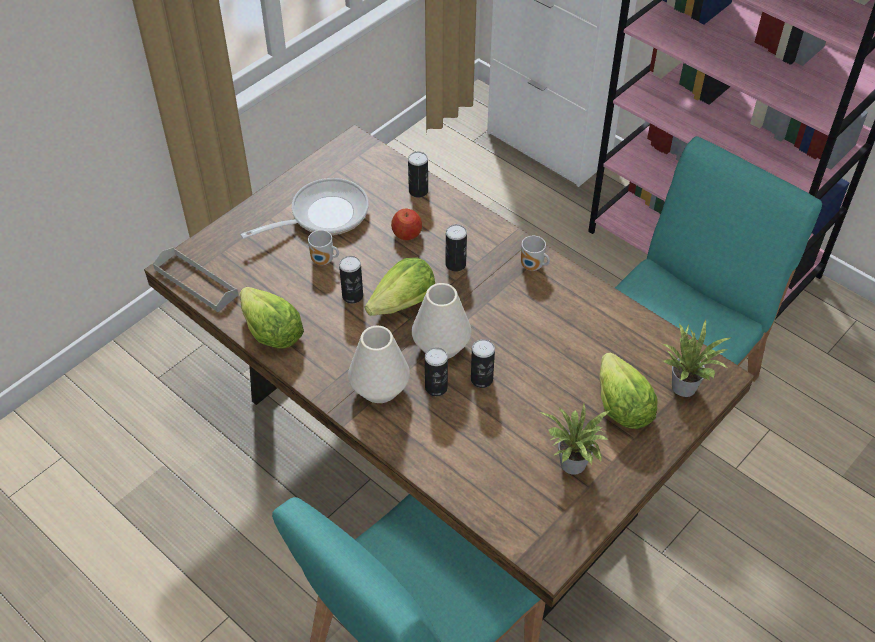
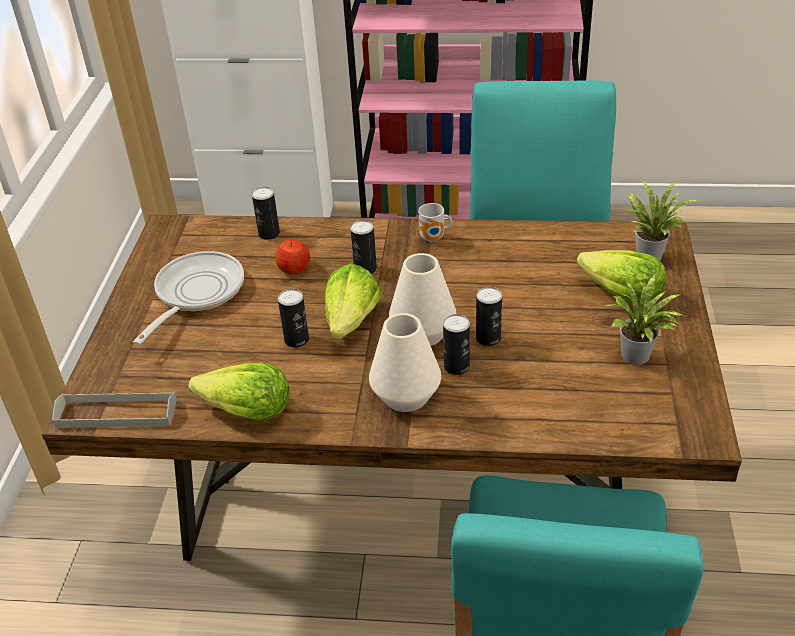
camera: 35 degrees left, 10 degrees down
mug [308,230,339,265] -> none

